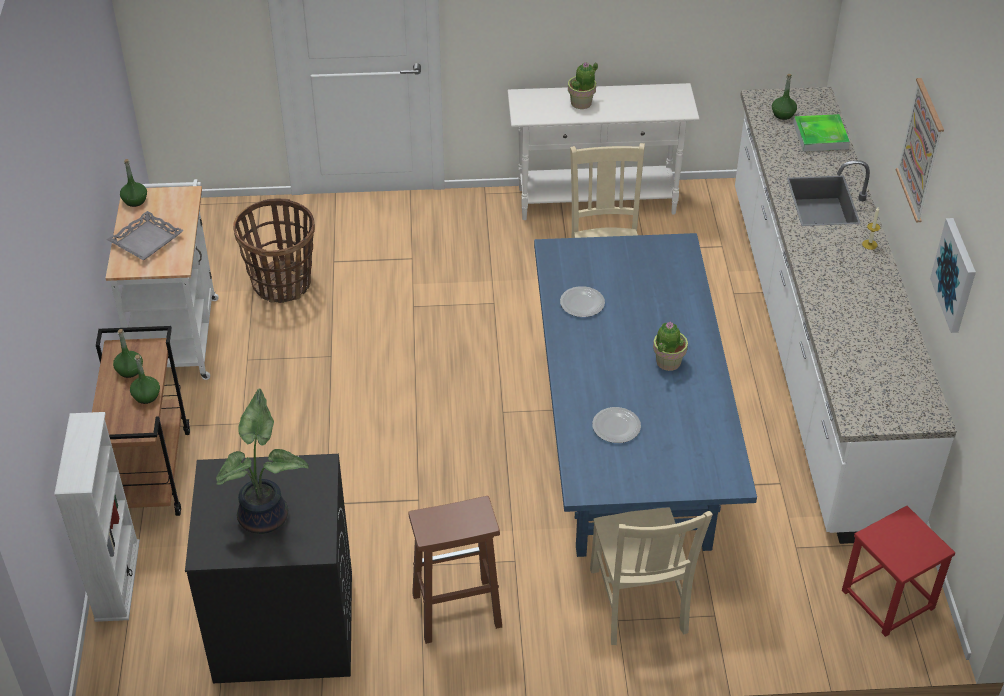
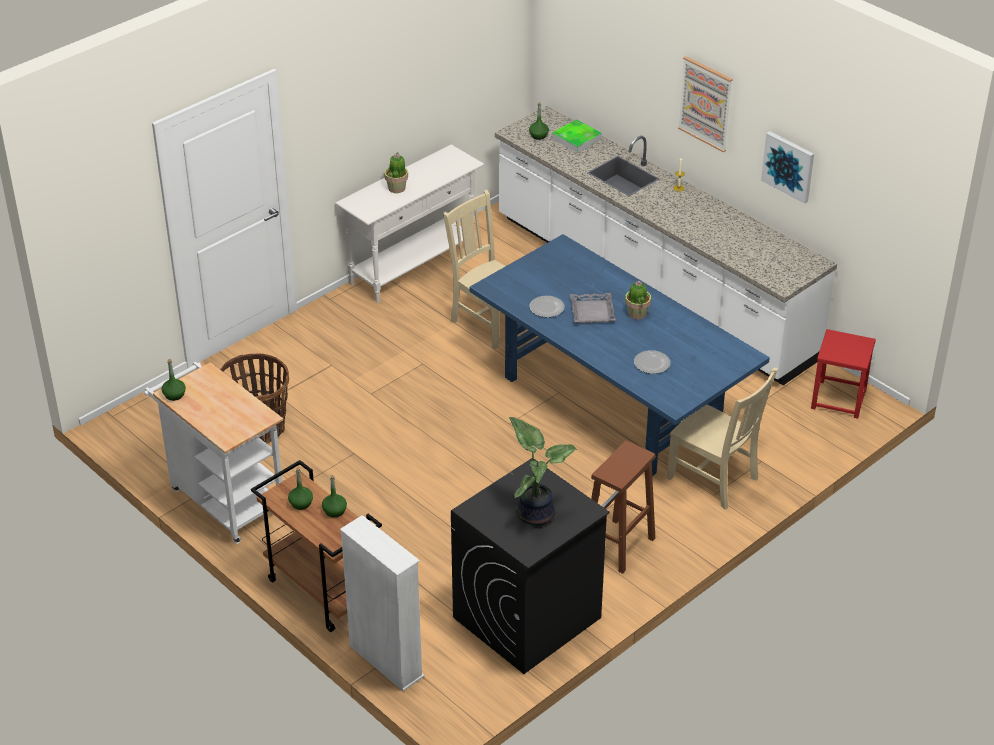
camera: 40 degrees left, 5 degrees down
grey tray [107,211,184,260] -> grey tray moved to [570,293,616,323]

